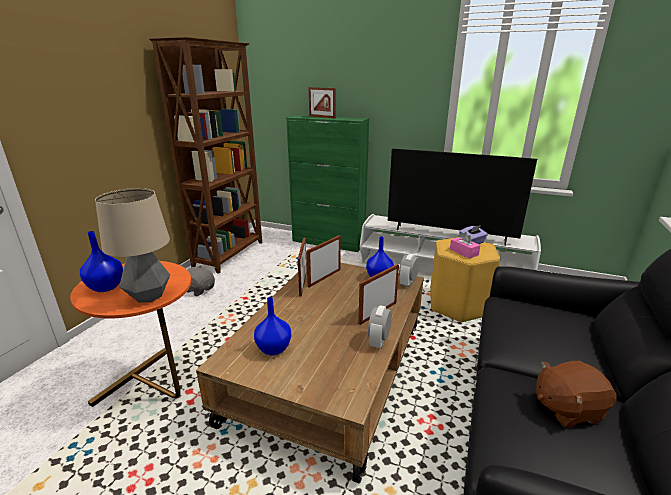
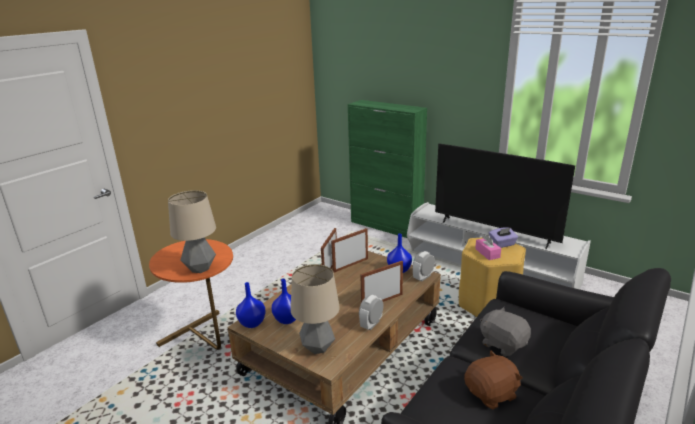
camera: 15 degrees right, 0 degrees up
blue vase [80,231,123,292] -> blue vase moved to [236,282,266,328]
brown bookcase [149,37,262,274] -> none
grey plush toy [187,265,215,296] -> grey plush toy moved to [480,307,531,356]
picture frame [309,87,336,118] -> none
brown plush toy [536,361,616,428] -> brown plush toy turned 150 degrees clockwise [464,351,523,409]
none -> table lamp [291,264,340,354]

